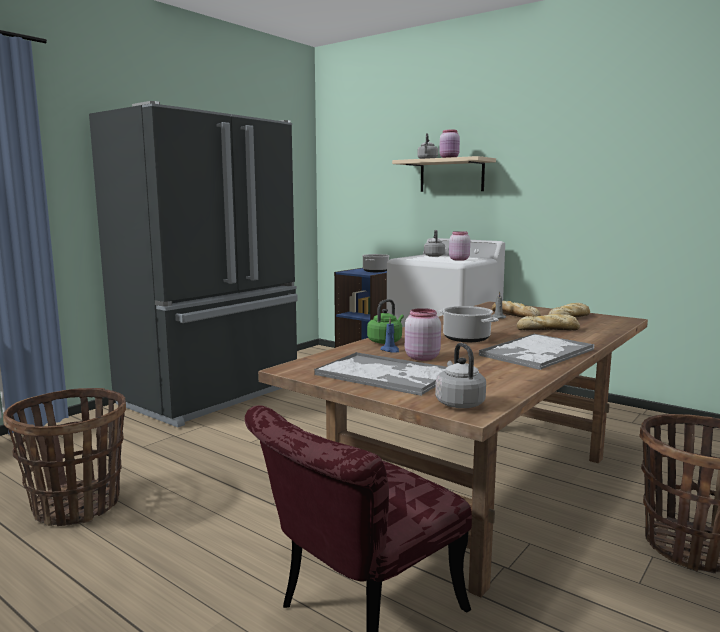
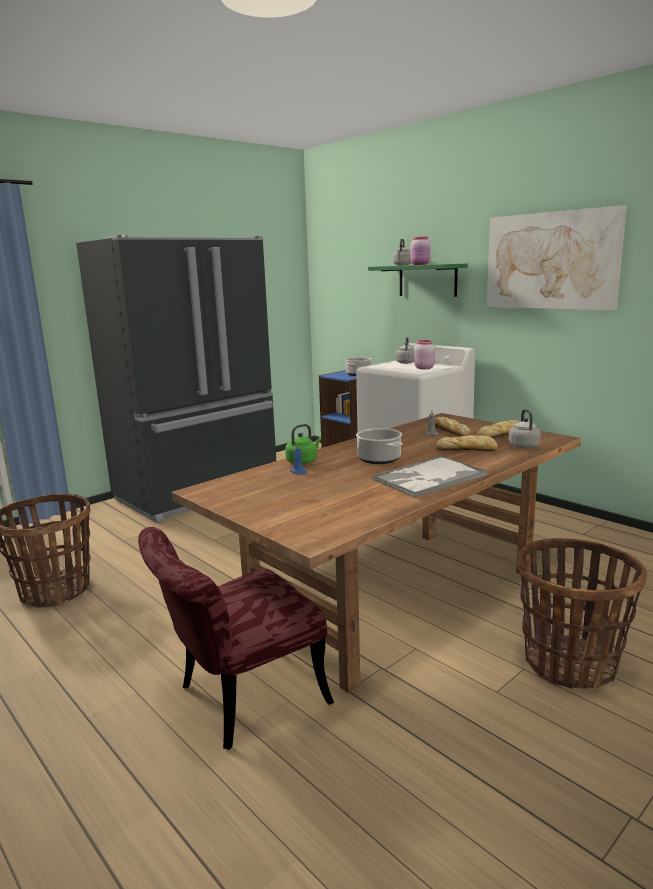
camera: 10 degrees right, 5 degrees up
tray [314,352,446,396] -> none
beige shelf [392,156,496,192] -> green shelf [368,264,468,297]
pink jar [405,308,441,361] -> none
grey kettle [435,343,486,408] -> grey kettle moved to [509,409,541,448]
none -> picture [487,205,627,310]

